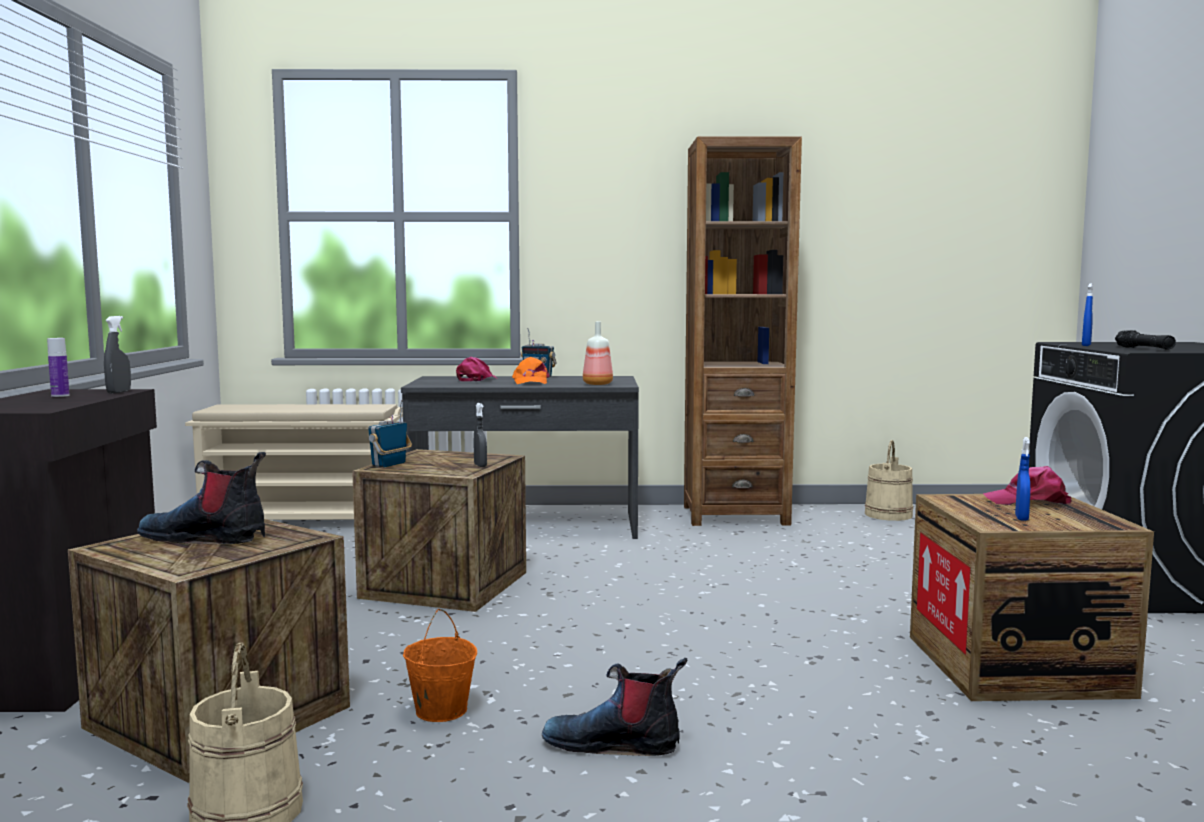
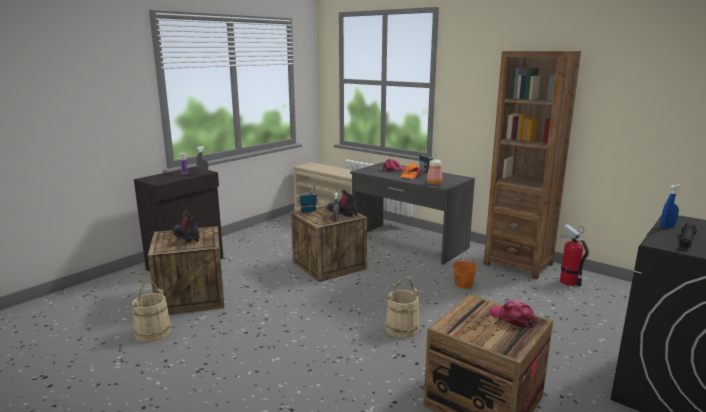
camera: 40 degrees right, 10 degrees up
orange bucket [403,609,477,722] -> orange bucket moved to [453,252,477,289]
boot [542,658,688,756] -> boot moved to [327,190,358,217]
beige bucket [865,440,914,521] -> beige bucket moved to [385,278,420,338]
blue spray bottle [1015,437,1030,521] -> none
none -> fire extinguisher [560,224,589,286]

